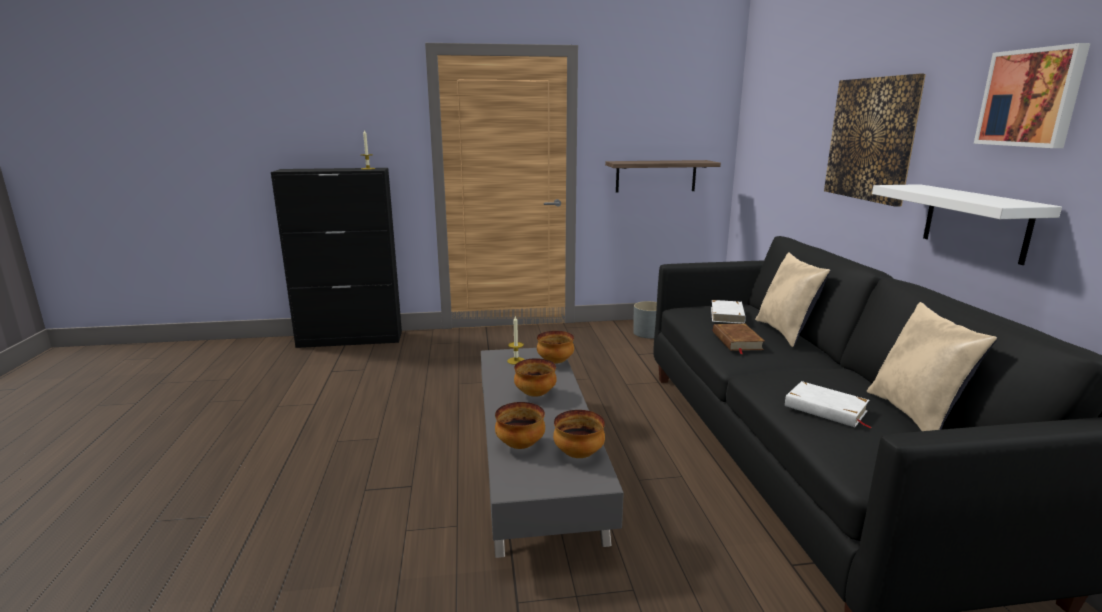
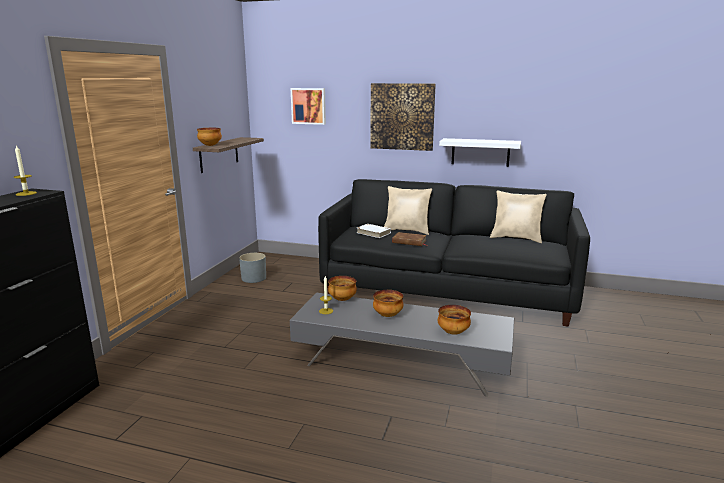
camera: 65 degrees left, 0 degrees up
bowl [553,410,605,458] -> bowl moved to [197,128,222,146]
white book [785,381,871,428] -> none
picture [974,43,1090,148] -> picture moved to [291,88,326,125]

